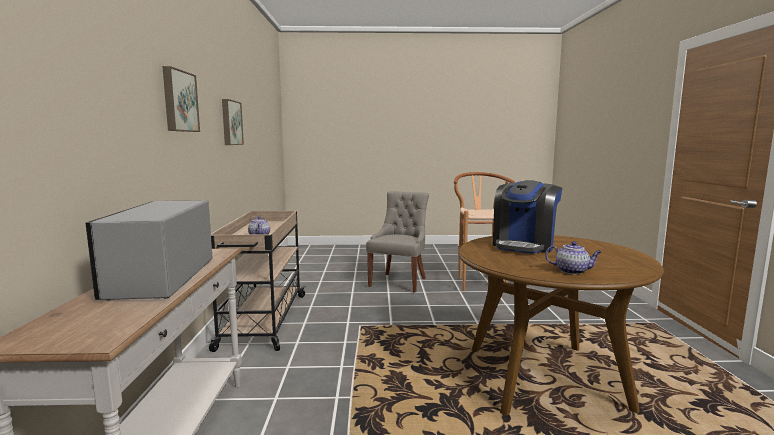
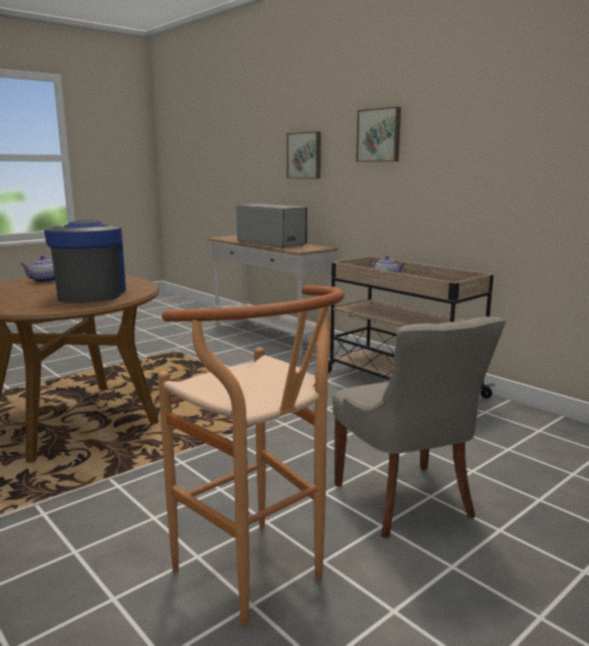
camera: 140 degrees right, 5 degrees up
picture [222,99,244,145] -> picture moved to [287,132,321,179]

